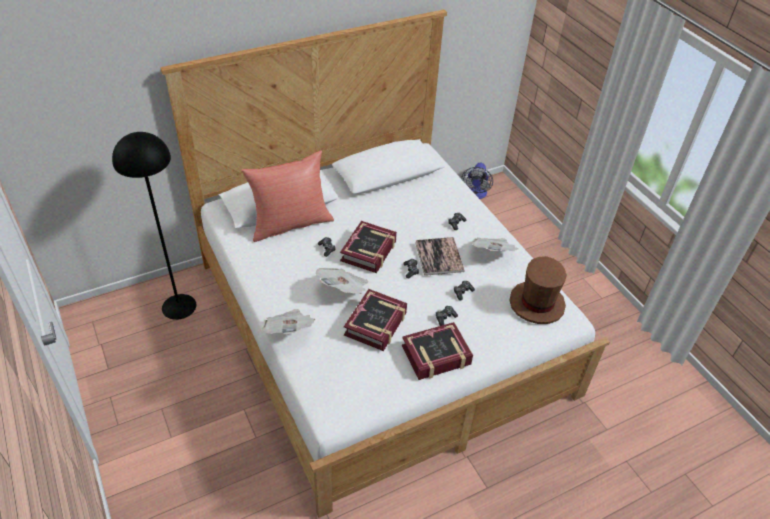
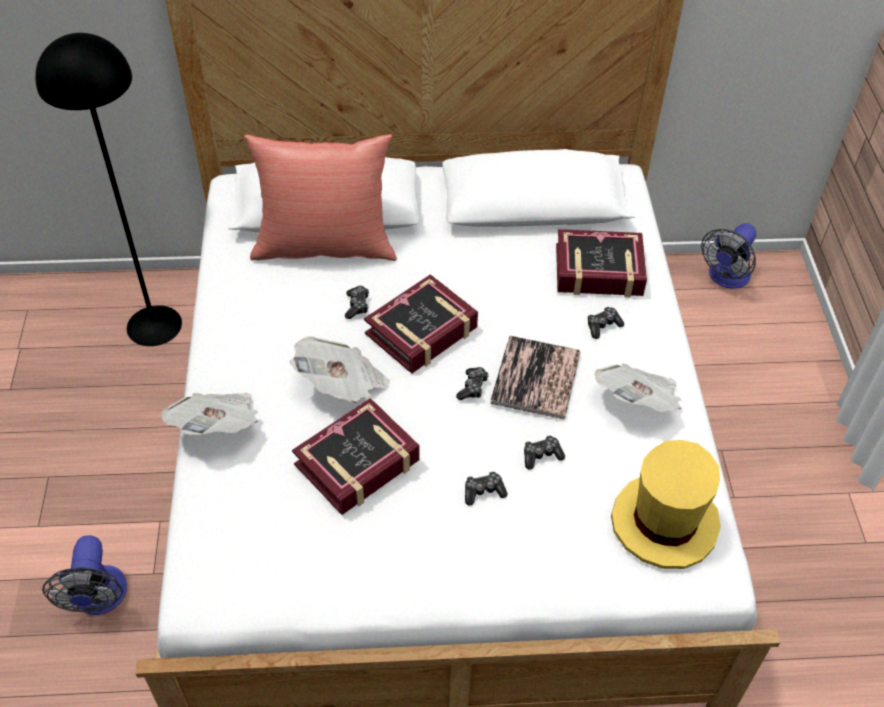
camera: 25 degrees right, 5 degrees up
book [402,322,473,380] -> book moved to [556,229,647,297]
brown hat [509,256,567,324] -> yellow hat [611,440,721,569]
none -> fan [42,535,127,615]

